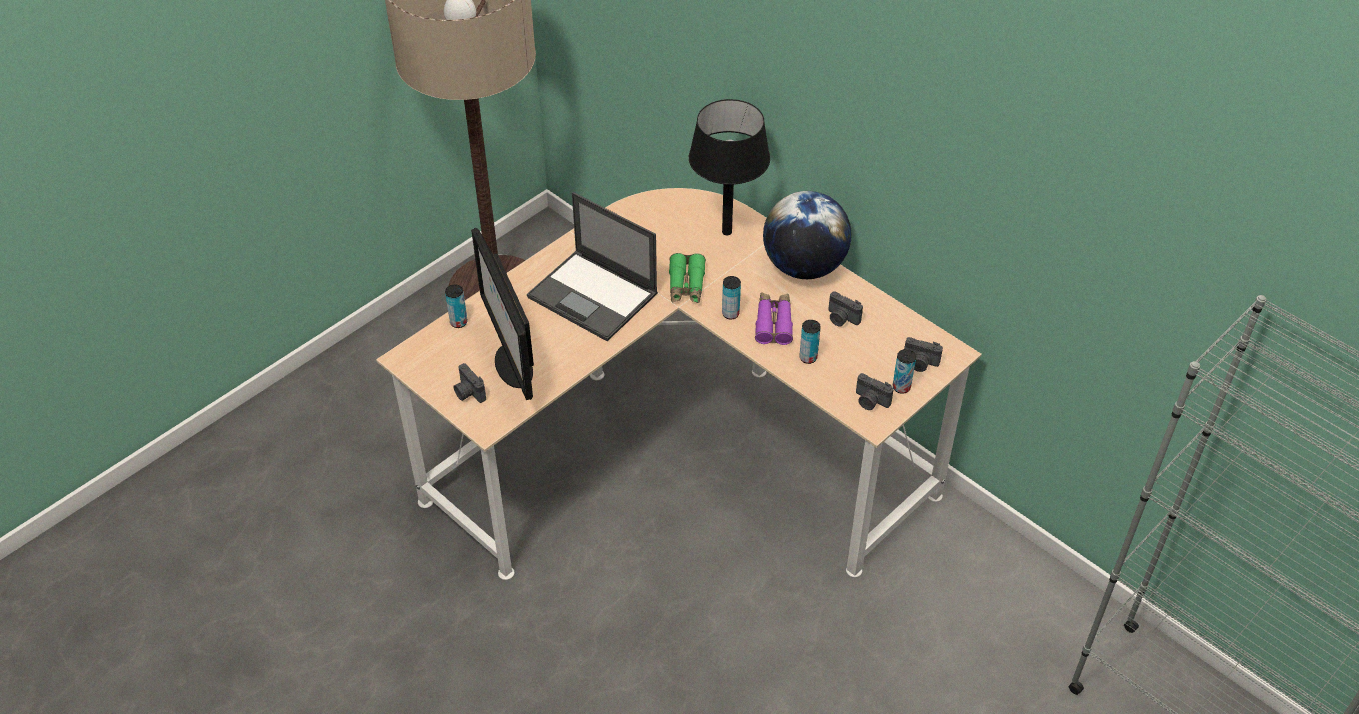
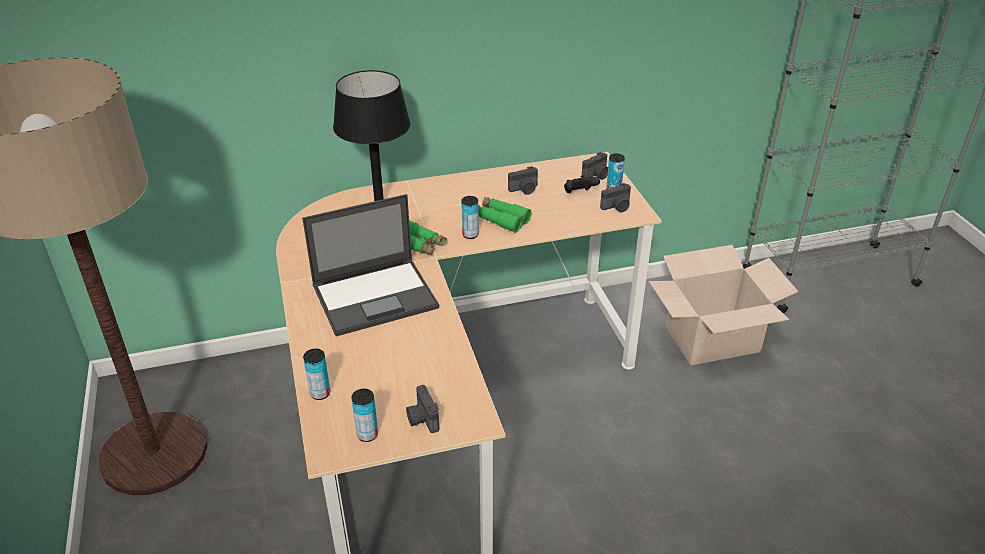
camera: 60 degrees left, 10 degrees down
camera [453,363,486,403] -> camera turned 75 degrees clockwise [406,385,439,433]
monitor [471,228,534,400] -> none
purple binoculars [755,292,793,345] -> green binoculars [478,197,531,233]
globe [763,191,851,279] -> none
can [799,320,821,364] -> can moved to [351,389,378,442]
none -> black game controller [564,175,600,193]
none -> cardboard box [649,245,799,365]

